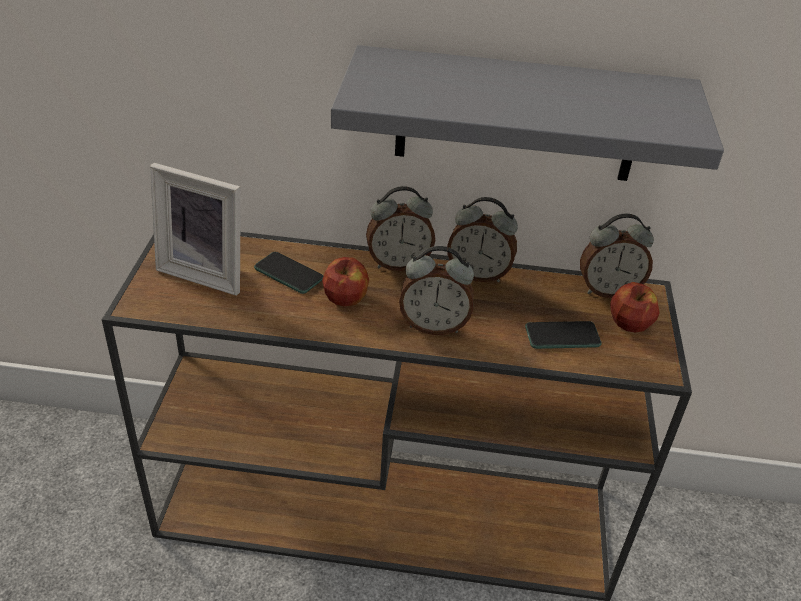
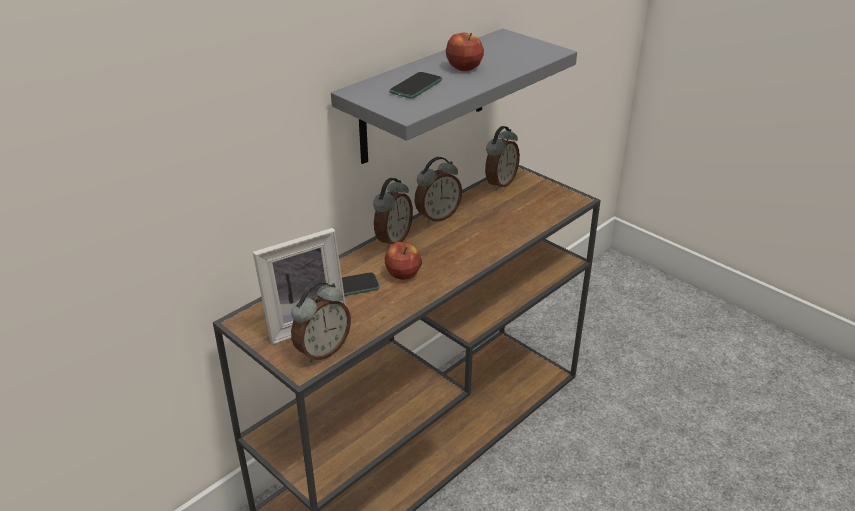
camera: 50 degrees left, 5 degrees down
alarm clock [399,246,474,335] -> alarm clock moved to [291,281,351,363]
phone [525,321,602,349] -> phone moved to [389,72,442,99]
apple [610,282,660,332] -> apple moved to [446,33,484,71]

